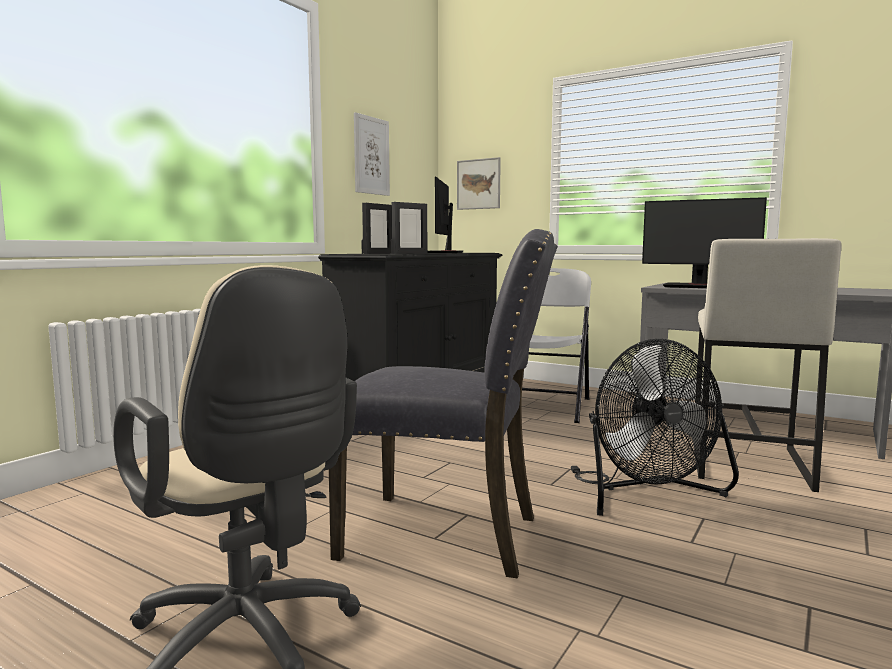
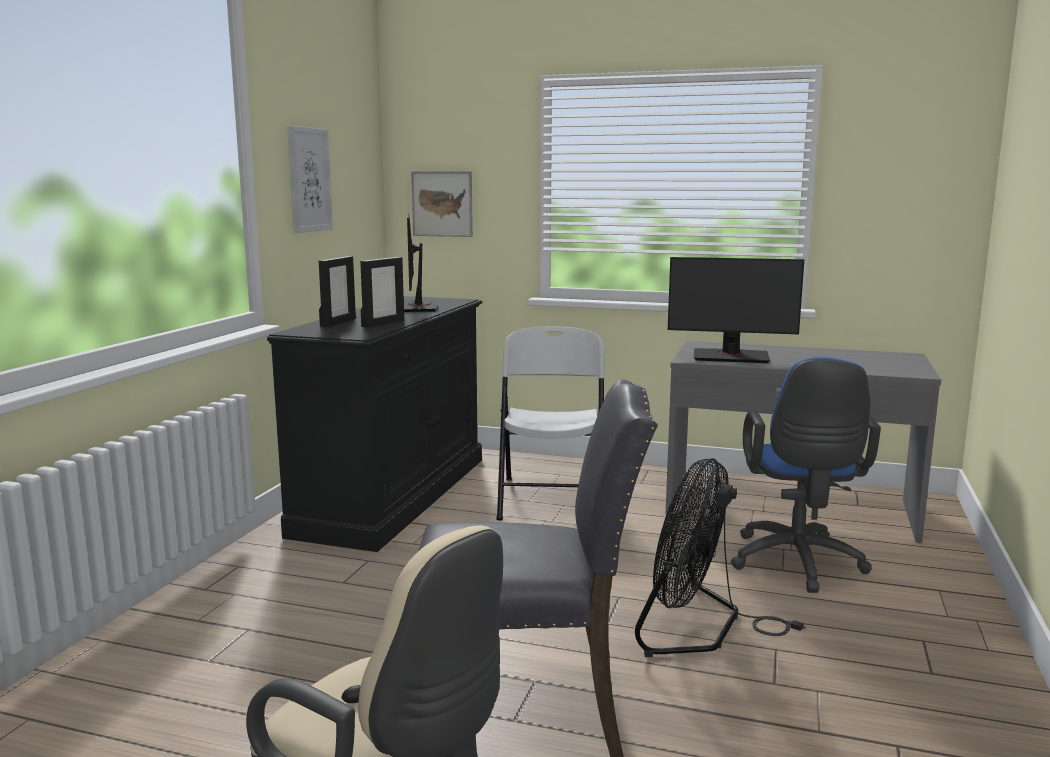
camera: 15 degrees left, 5 degrees up
black fan [571,339,739,516] -> black fan turned 150 degrees clockwise [635,458,806,657]
beige stool [693,238,841,492] -> blue office chair [731,357,881,593]

